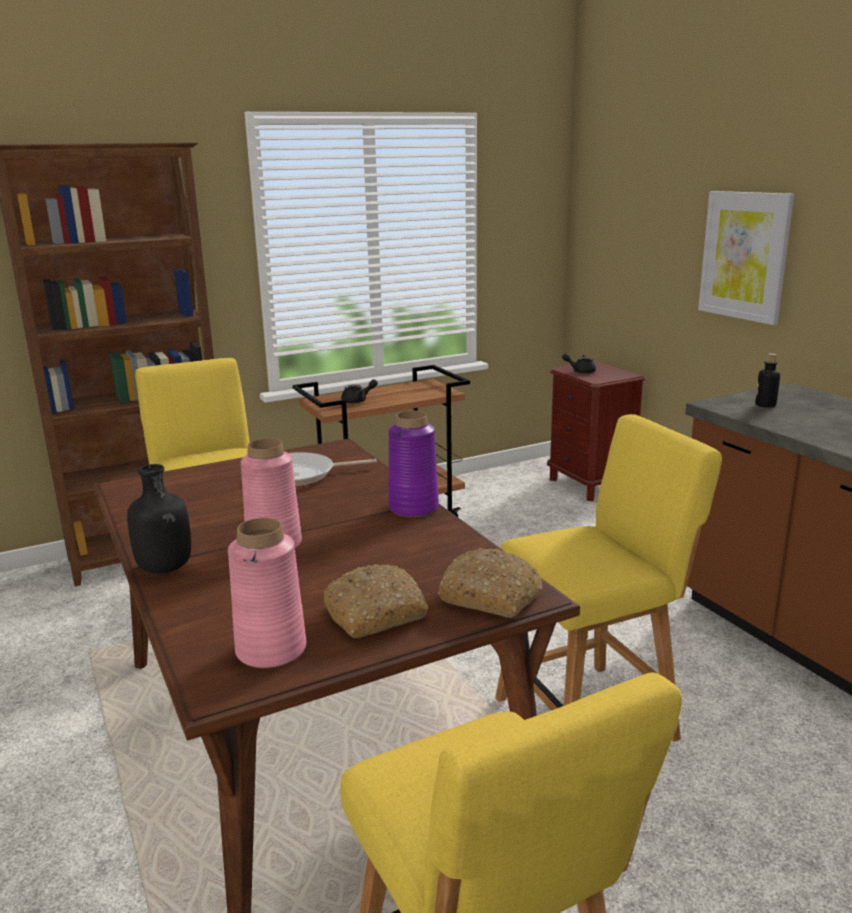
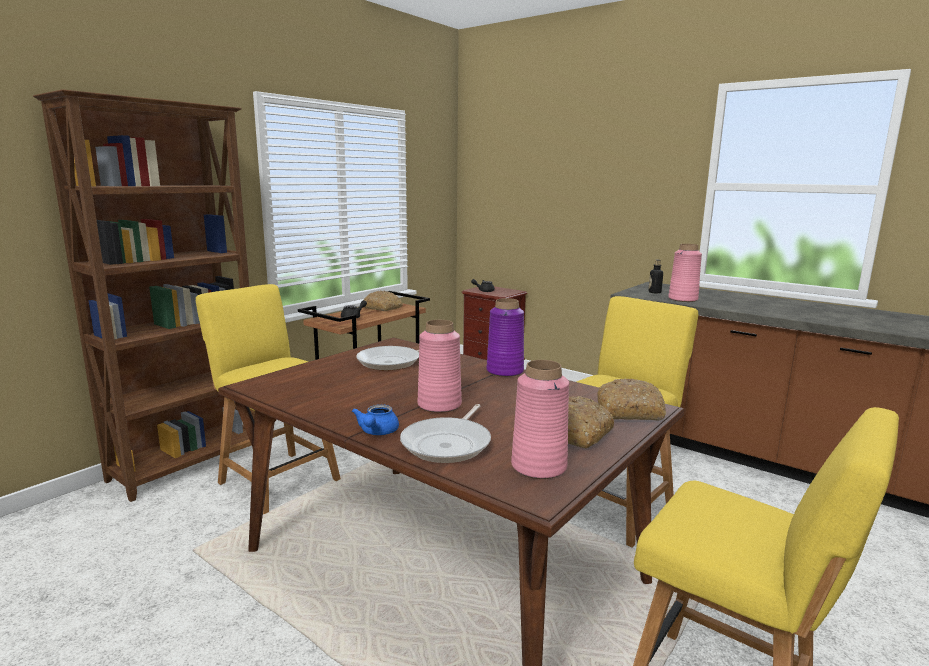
camera: 25 degrees left, 5 degrees down
black bottle [127,464,191,573] -> blue teapot [352,404,399,435]
picture [698,191,794,325] -> none
none -> bread [363,291,403,311]
none -> frying pan [400,404,491,463]
none -> pink vase [668,244,702,302]

